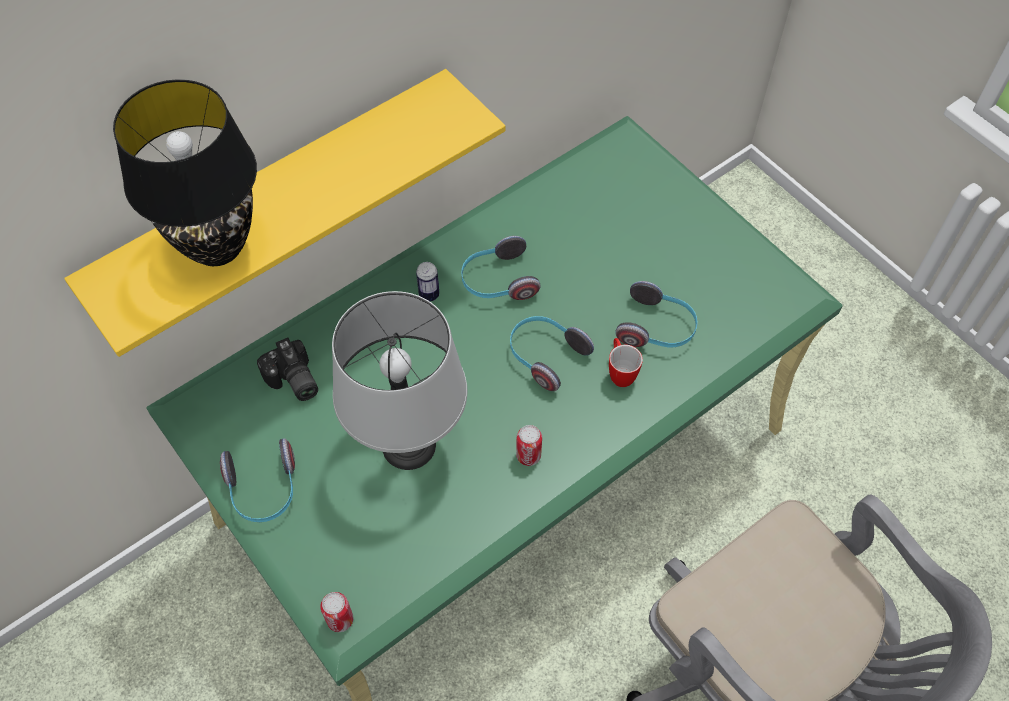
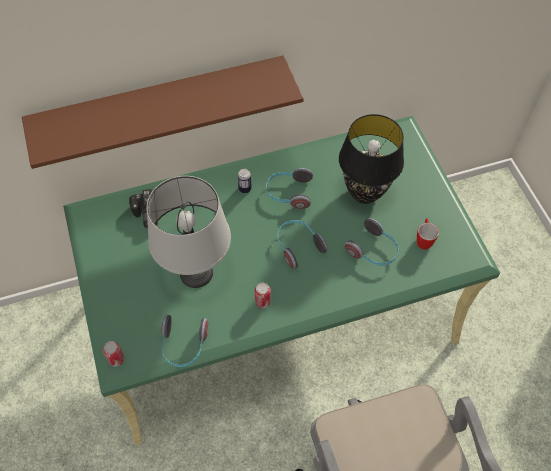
camera: 20 degrees right, 0 degrees up
yellow shelf [64,69,505,357] -> brown shelf [22,55,304,169]
black table lamp [113,79,257,266] -> black table lamp moved to [339,114,404,204]
headphones [220,438,295,522] -> headphones moved to [162,315,209,367]
mug [609,338,643,387] -> mug moved to [417,218,439,250]

